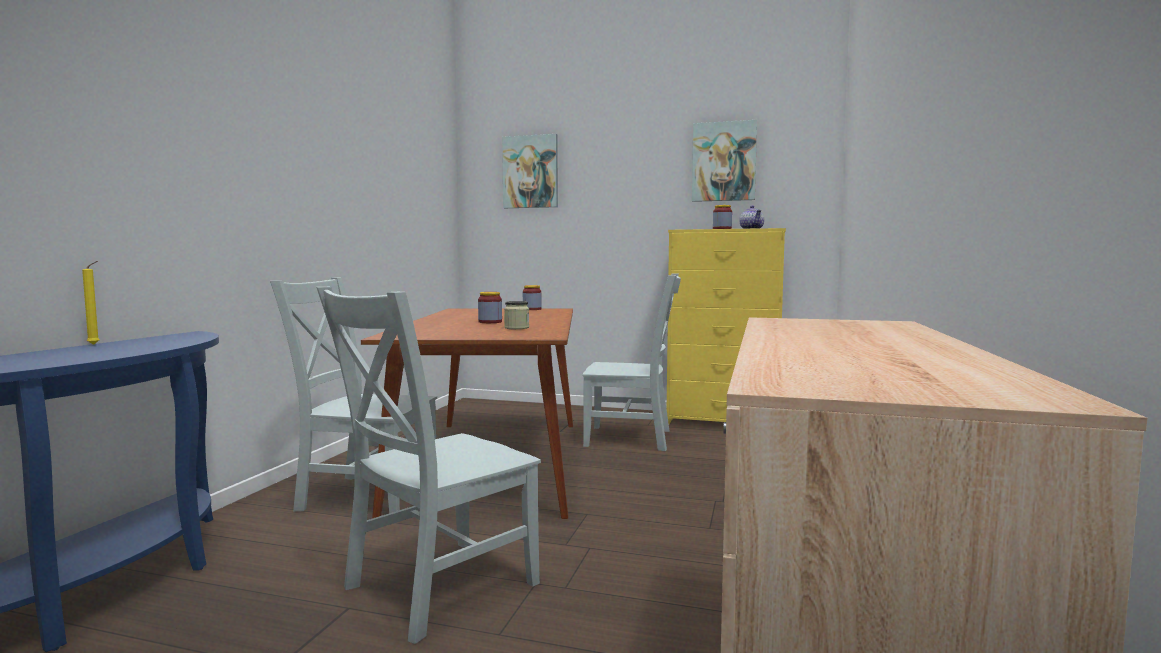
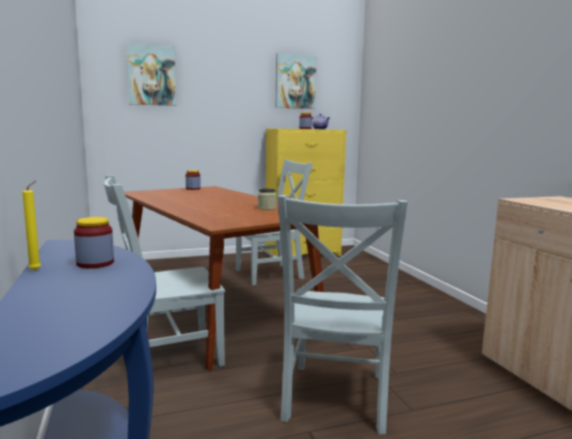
camera: 35 degrees left, 5 degrees up
jar [478,292,502,323] -> jar moved to [74,217,114,268]

